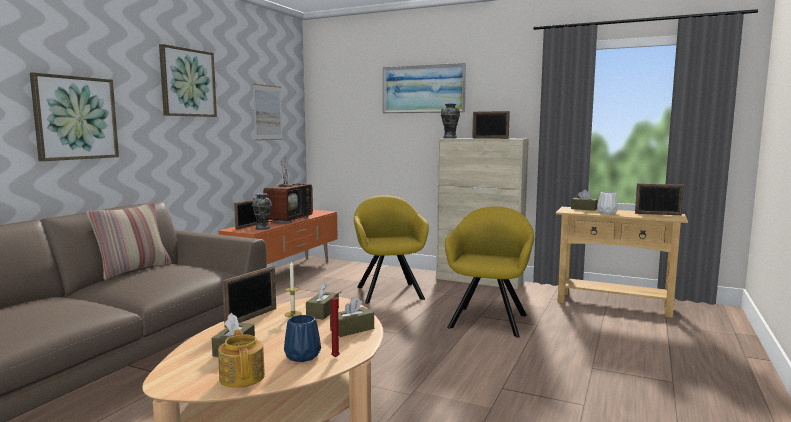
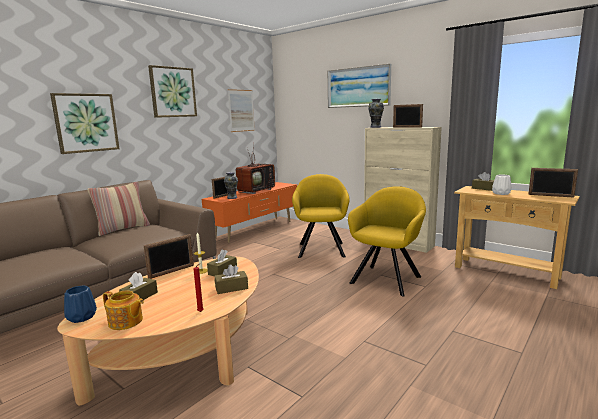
camera: 15 degrees right, 5 degrees up
teapot [218,329,265,388] -> teapot turned 120 degrees clockwise [103,291,144,330]
blue vase [284,315,321,362] -> blue vase moved to [64,286,97,323]

